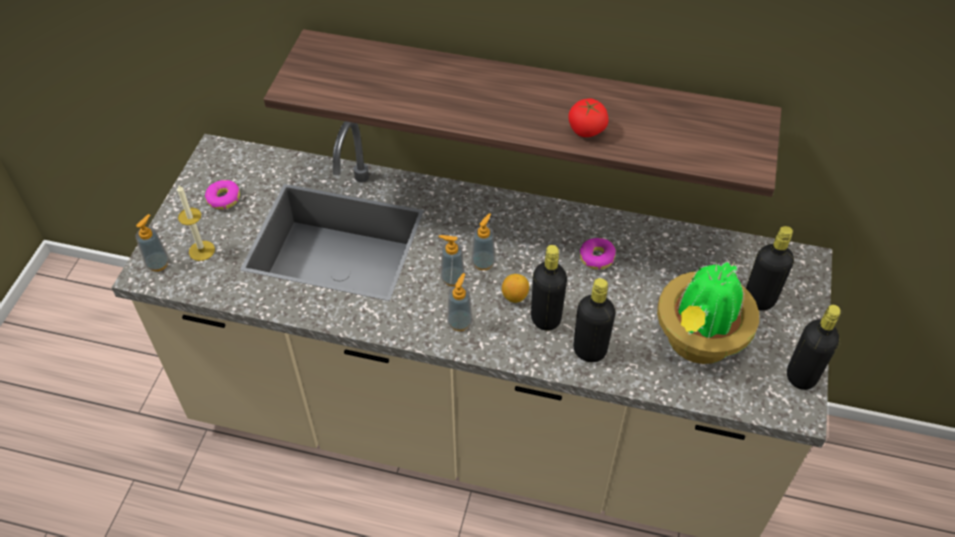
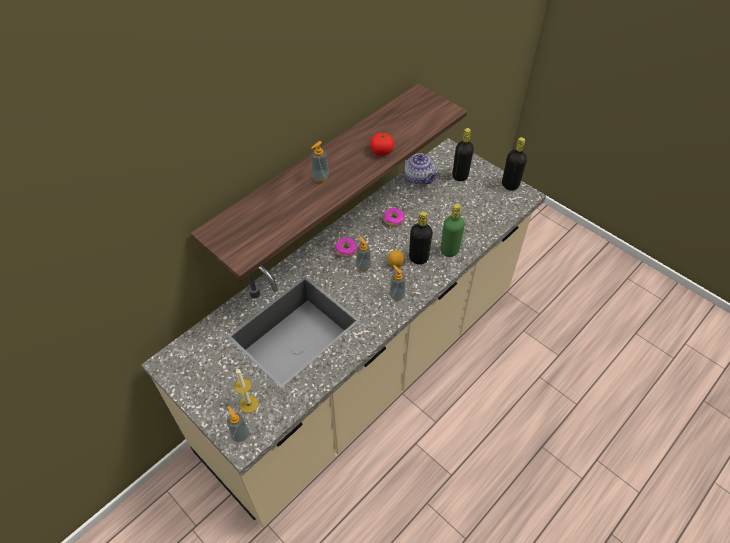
camera: 60 degrees left, 0 degrees up
donut [205,180,240,210] -> donut moved to [335,238,357,257]
soap dispenser [438,235,465,286] -> soap dispenser moved to [312,141,329,182]
black bottle [573,278,616,362] -> green bottle [441,204,465,257]
potted plant [657,261,759,364] -> none
none -> teapot [404,153,438,185]

